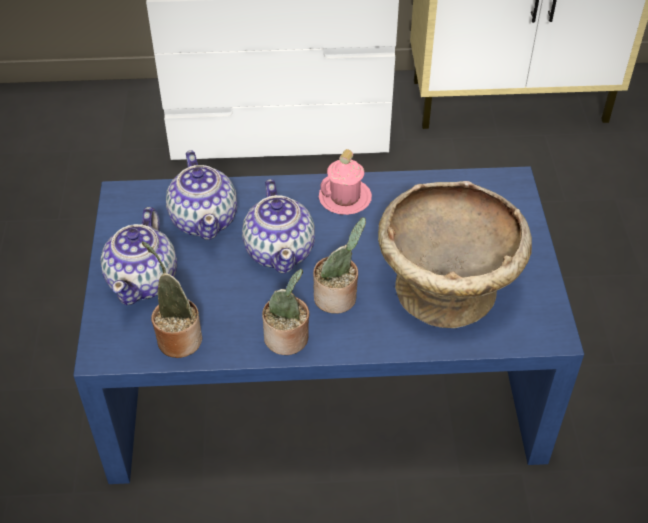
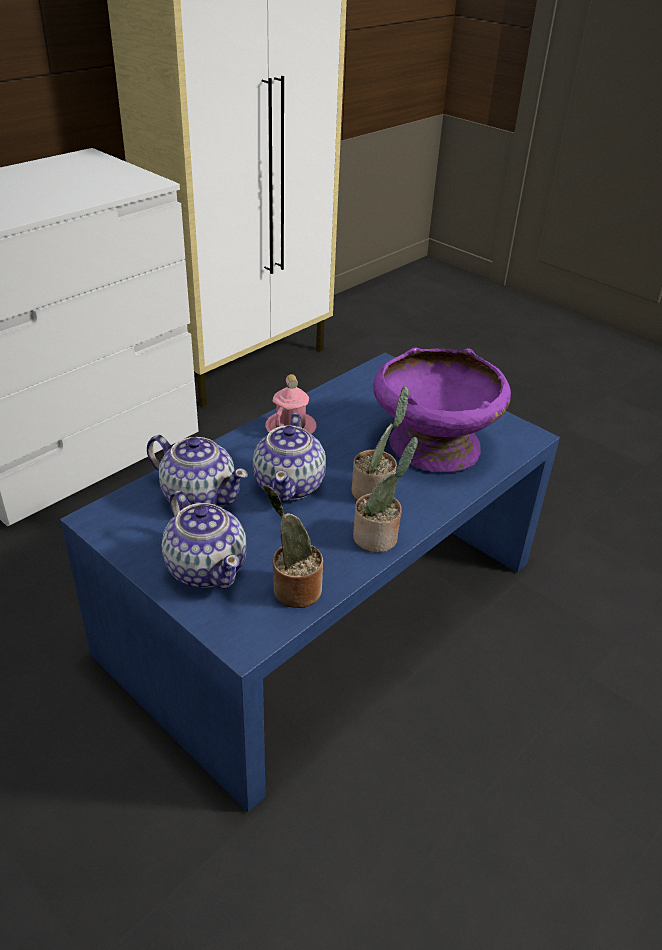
camera: 45 degrees left, 10 degrees down
teapot [242,179,315,274] -> teapot turned 60 degrees clockwise [253,413,326,502]
beige bowl [378,181,532,328] -> purple bowl [373,347,511,472]

